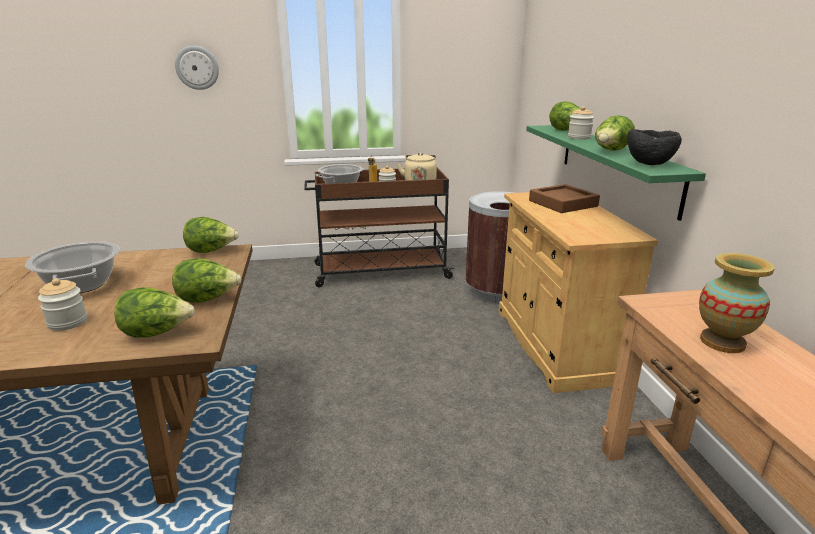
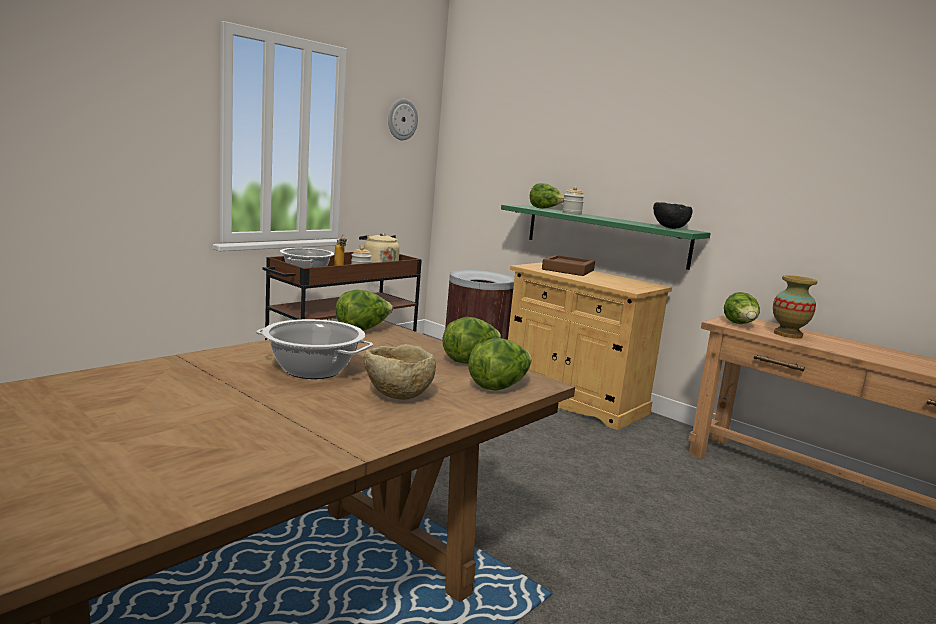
camera: 40 degrees left, 10 degrees down
jar [38,278,87,331] -> beige bowl [364,344,436,400]
wall clock [175,46,219,90] -> wall clock moved to [388,99,418,140]
lettuce [595,115,635,151] -> lettuce moved to [724,292,760,324]

